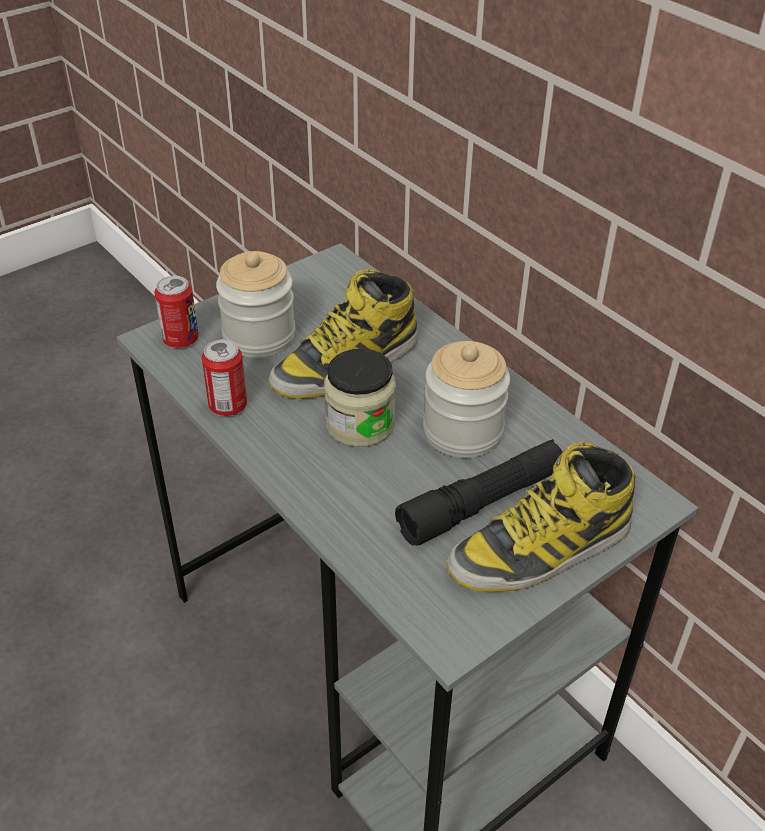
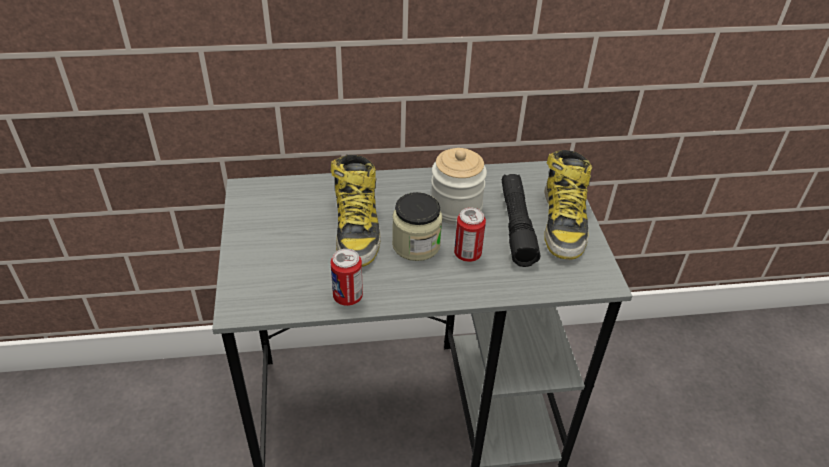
camera: 60 degrees left, 0 degrees up
can [154,276,199,348] -> can moved to [454,208,486,262]
jar [216,251,295,358] -> none

